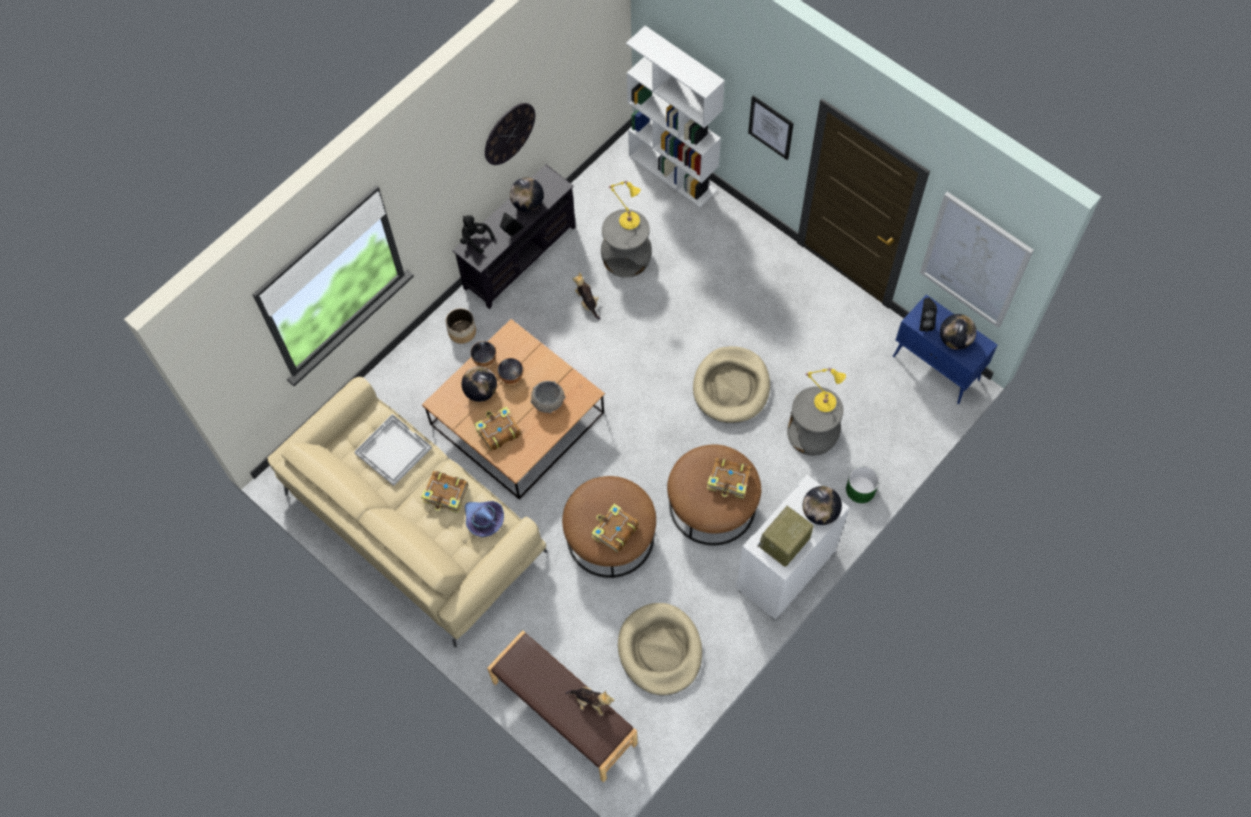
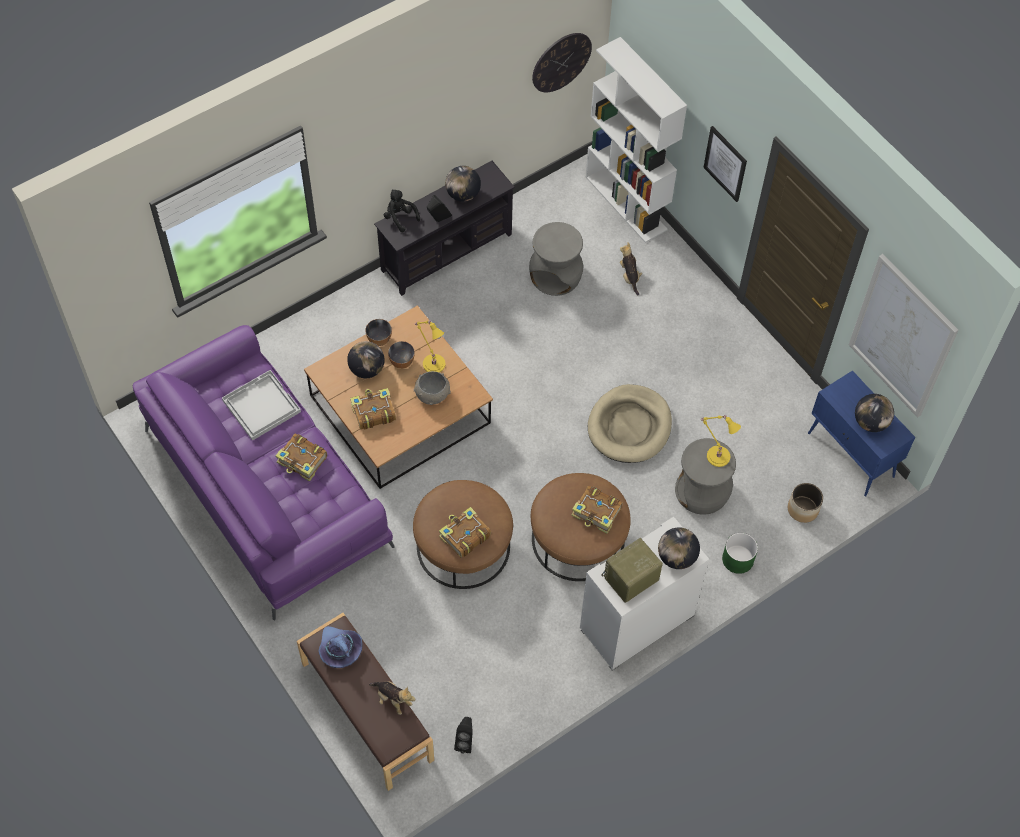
camera: 10 degrees right, 5 degrees down
beige sofa [267,377,548,648] -> purple sofa [133,325,394,620]
planter [446,308,476,344] -> planter moved to [788,483,823,523]
purple hat [465,501,504,537] -> purple hat moved to [318,626,362,668]
wall clock [485,103,535,165] -> wall clock moved to [532,33,592,92]
plush toy [573,272,600,320] -> plush toy moved to [620,242,642,295]
yellow table lamp [608,181,641,230] -> yellow table lamp moved to [414,321,445,373]
beige dog bed [618,603,702,696] -> none
black speaker [920,298,937,332] -> black speaker moved to [454,717,473,754]

